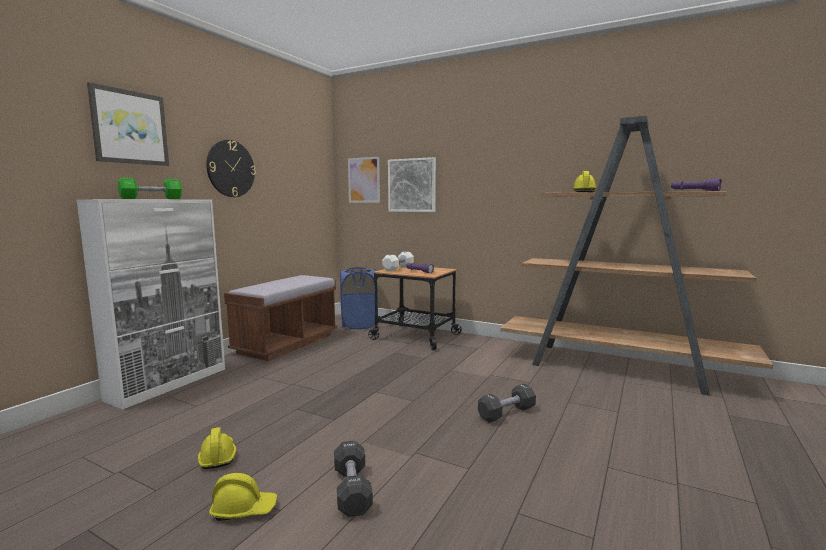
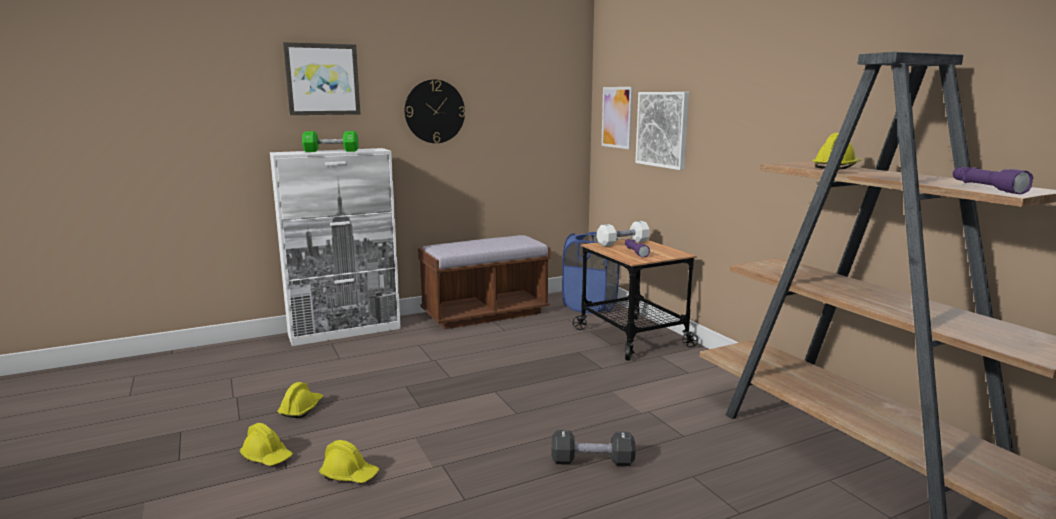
camera: 35 degrees right, 5 degrees up
black dumbbell [334,441,373,517] -> yellow hard hat [319,440,379,483]

